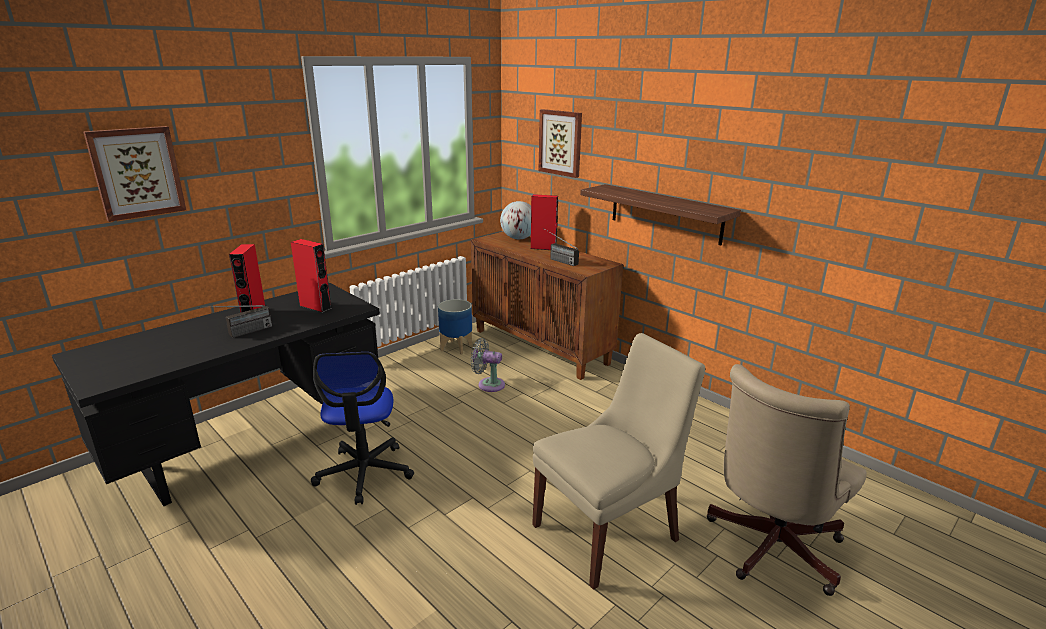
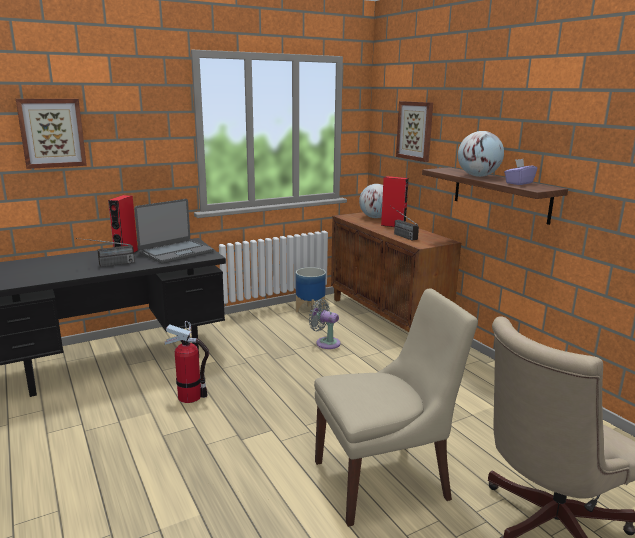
camera: 15 degrees right, 5 degrees down
red speaker [291,239,332,313] -> laptop [134,199,214,264]
office chair [311,352,414,505] -> fire extinguisher [164,321,209,403]
none -> globe [458,131,504,177]
none -> purple tissue box [504,159,537,185]

